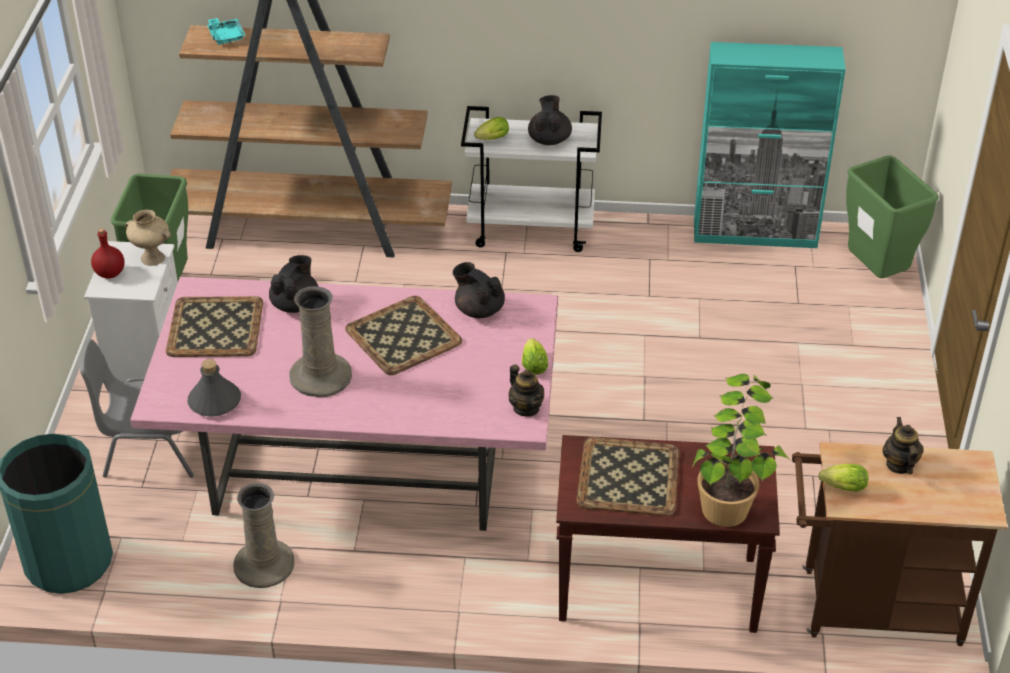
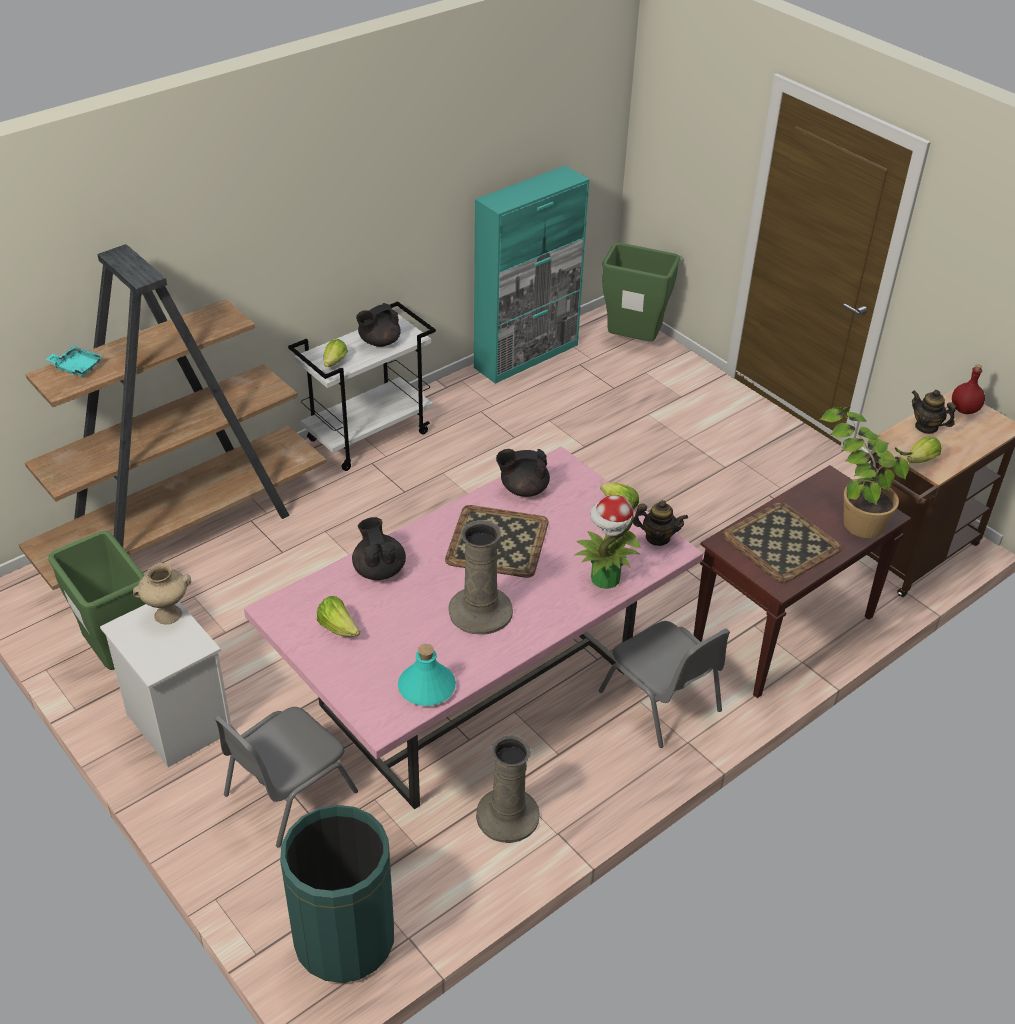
camera: 45 degrees left, 0 degrees up
red bottle [91,228,125,279] -> red bottle moved to [952,364,985,414]
tray [166,296,263,357] -> lettuce [317,596,360,636]
grey bottle [187,359,241,417] -> turquoise bottle [398,644,456,706]
black teapot [528,95,572,145] -> black teapot turned 90 degrees counterclockwise [356,303,401,347]
none -> potted plant [574,495,641,589]
none -> grey chair [599,621,730,748]

